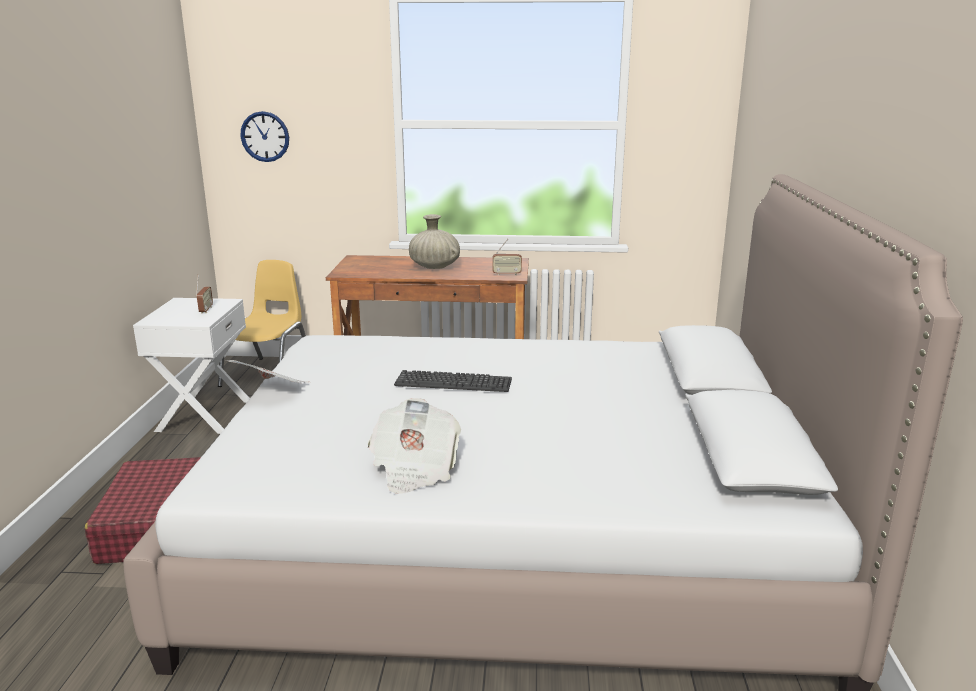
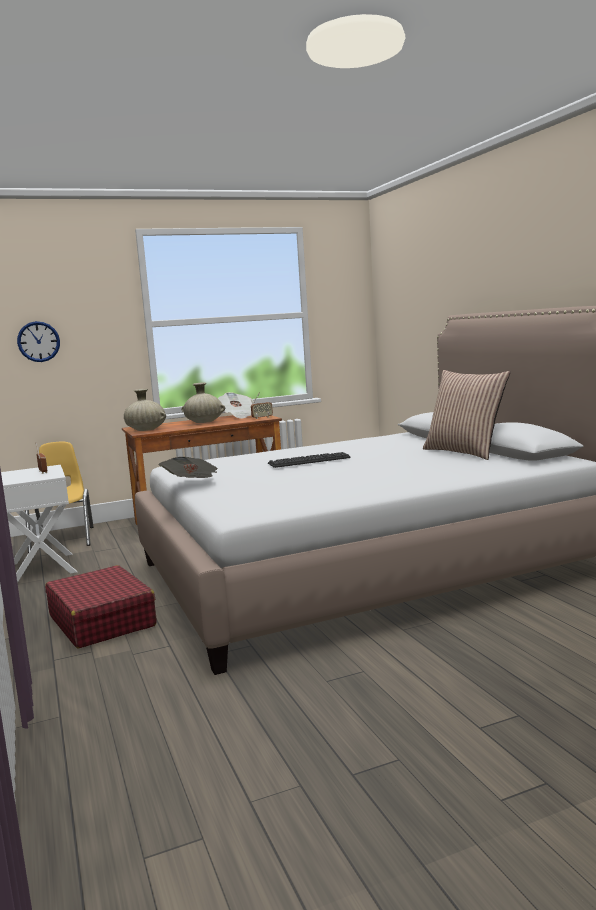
camera: 25 degrees left, 10 degrees down
newspaper [368,398,461,494] -> newspaper moved to [218,392,253,419]
none -> beige vase [124,389,166,431]
none -> pillow [423,370,510,460]

